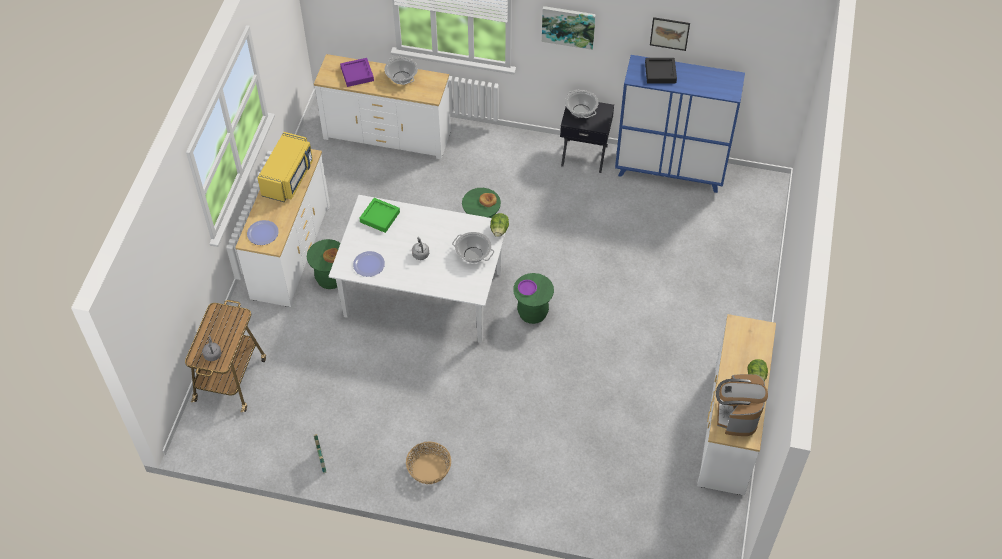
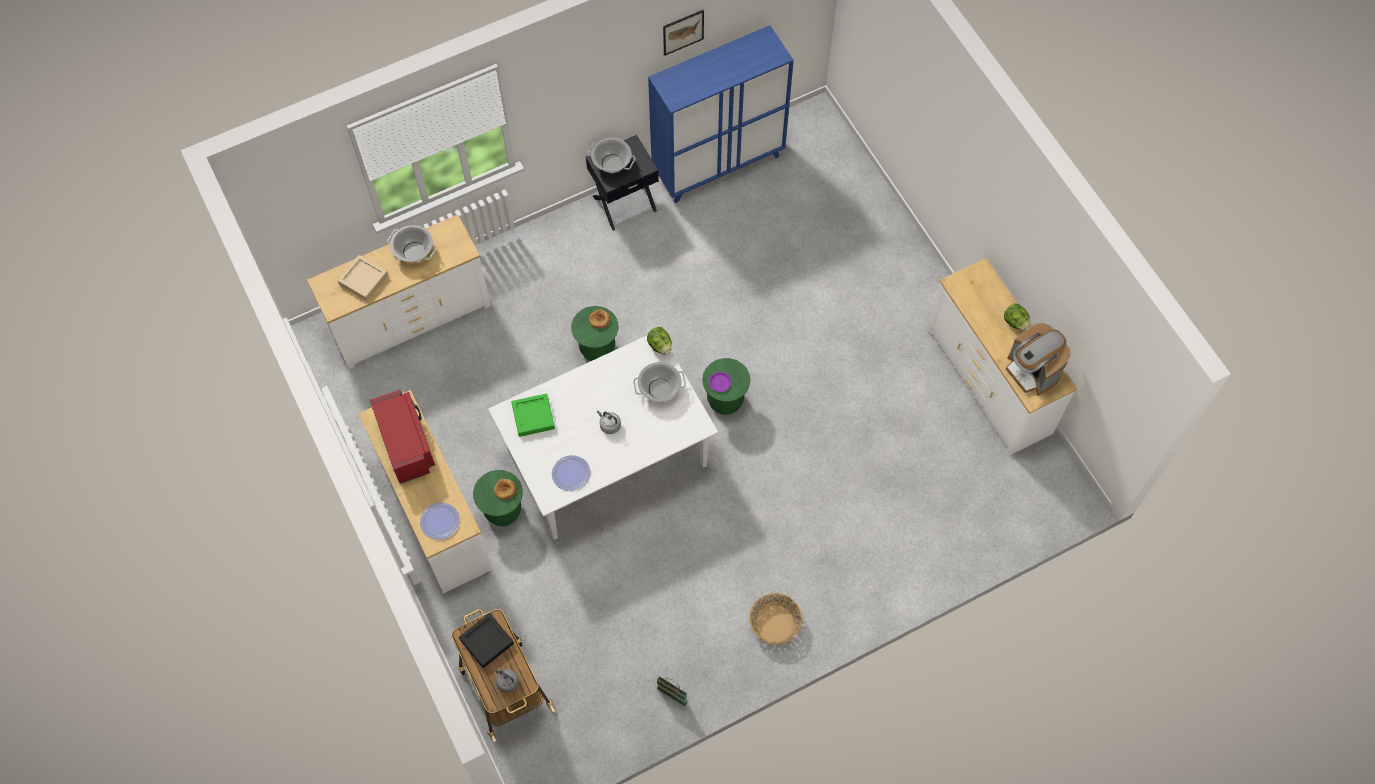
camera: 40 degrees left, 10 degrees up
yellow microwave [257,132,313,202] -> red microwave [370,390,435,484]
purple tray [340,58,374,87] -> beige tray [337,255,388,301]
picture [542,6,596,50] -> none
black tray [645,58,677,84] -> black tray moved to [459,613,514,668]

